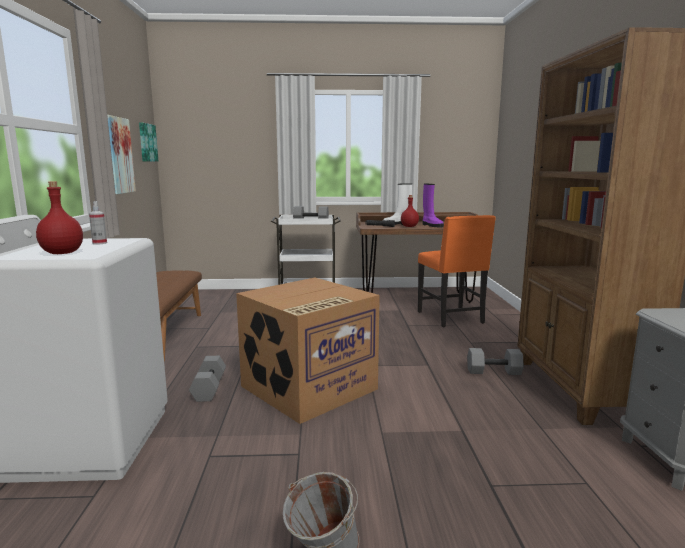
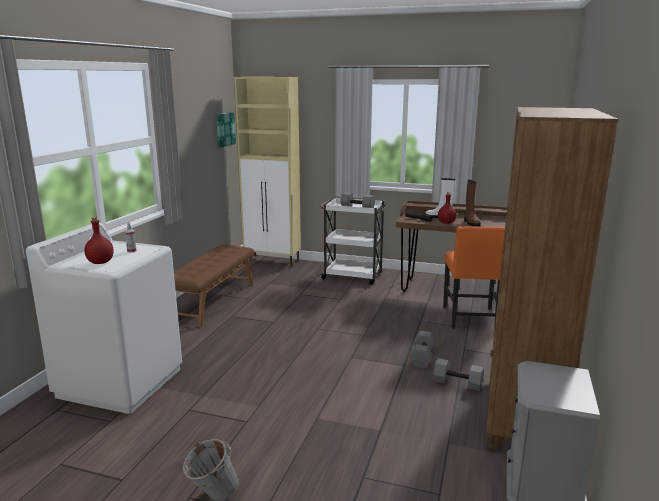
camera: 20 degrees right, 5 degrees up
picture [107,115,136,194] -> none
grey dumbbell [189,356,226,402] -> grey dumbbell moved to [410,331,435,368]
cardboard box [236,278,380,424] -> none
purple boot [423,183,444,228] -> brown boot [464,180,481,227]
none -> beige cabinet [234,77,301,267]

